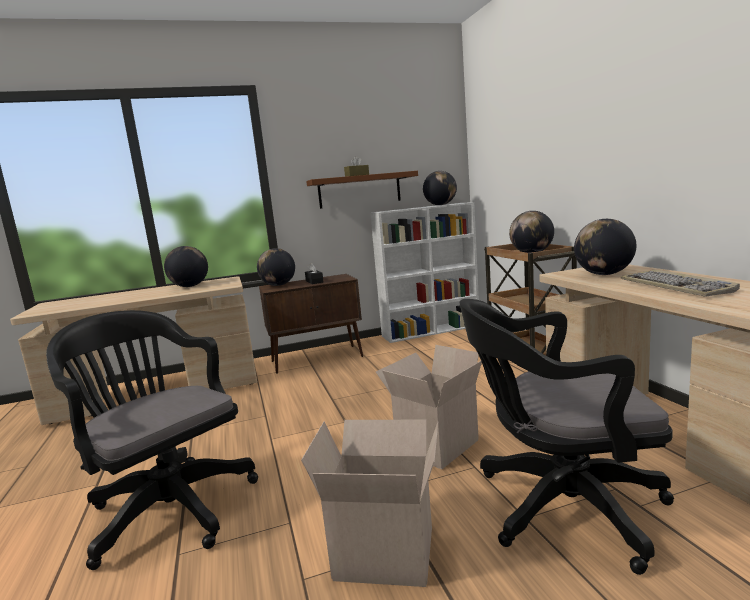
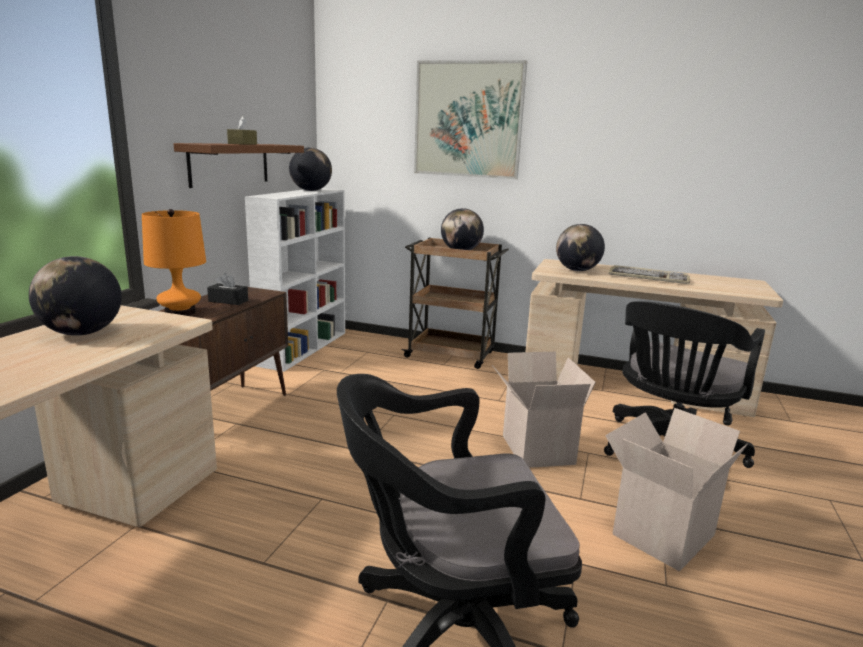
camera: 55 degrees left, 5 degrees up
globe [257,248,295,286] -> orange table lamp [142,209,206,316]
none -> picture [414,60,527,179]

